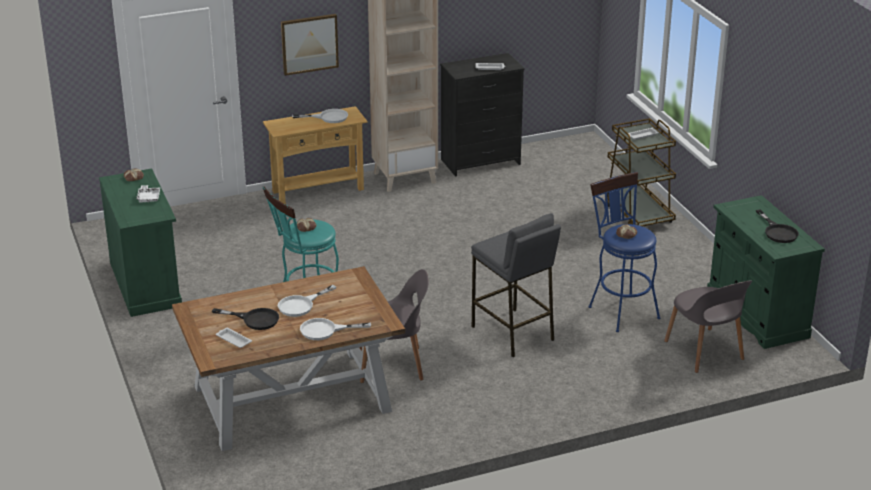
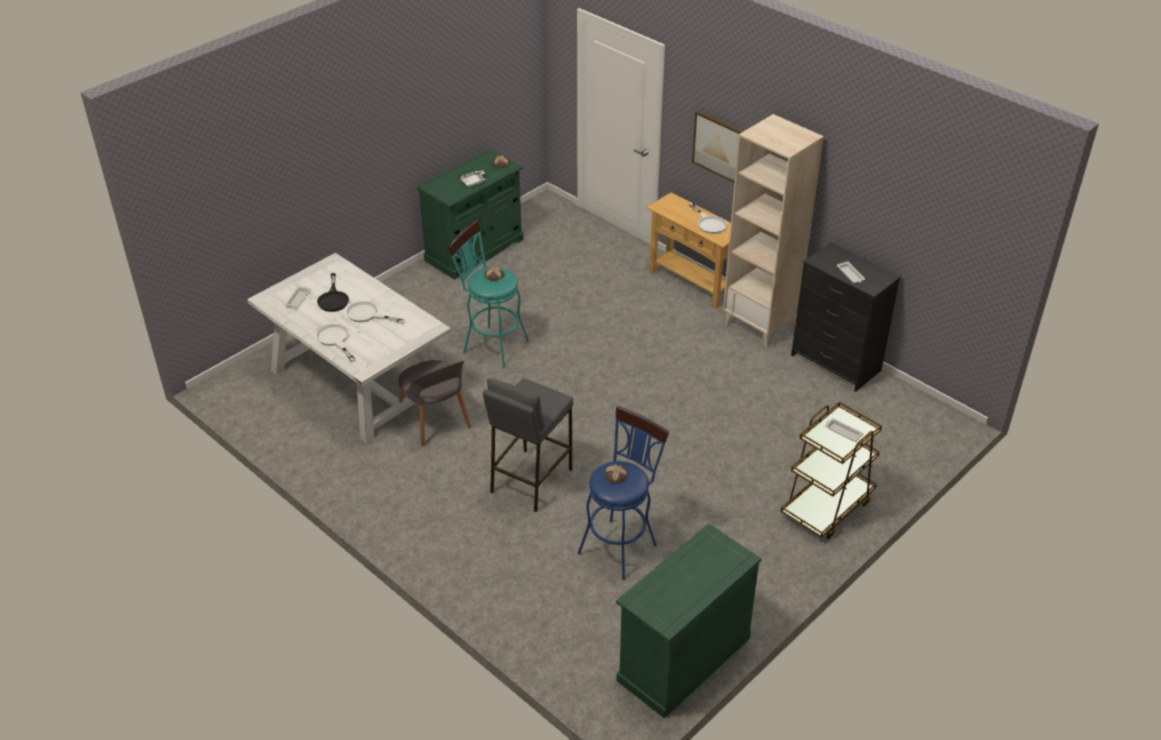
camera: 65 degrees right, 10 degrees up
brown dining table [172,266,405,451] -> white dining table [247,253,451,444]
grey chair [664,280,752,373] -> none
black frying pan [756,209,799,243] -> none

